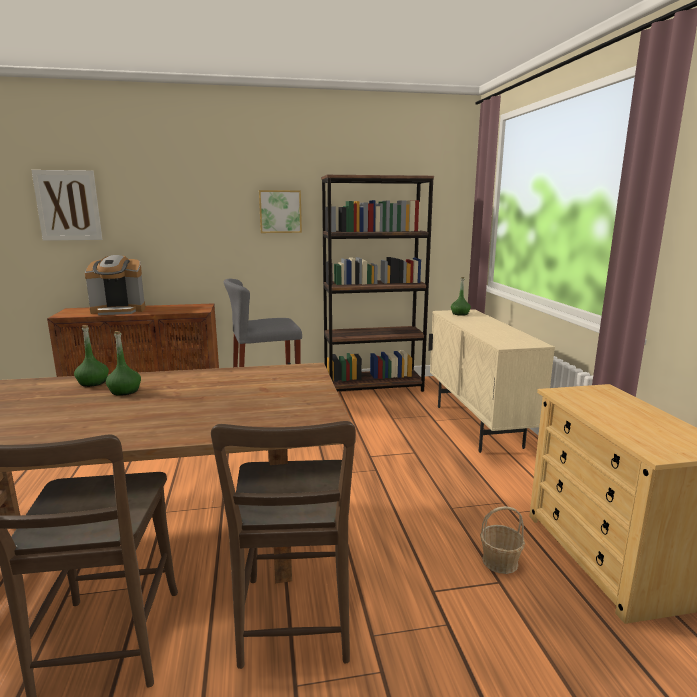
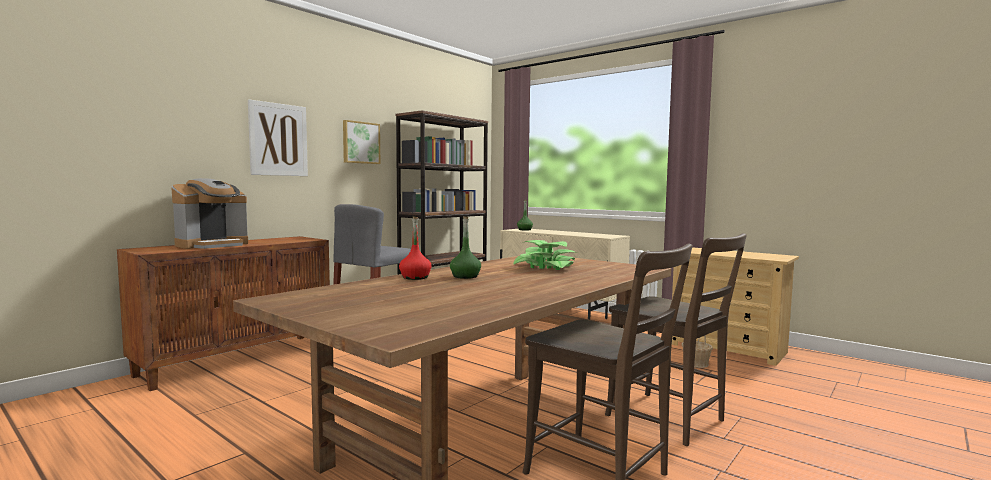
camera: 40 degrees left, 10 degrees down
picture [31,170,102,241] -> picture moved to [248,99,308,176]
green bottle [74,325,109,387] -> red bottle [399,216,432,280]
none -> potted plant [513,240,577,270]

